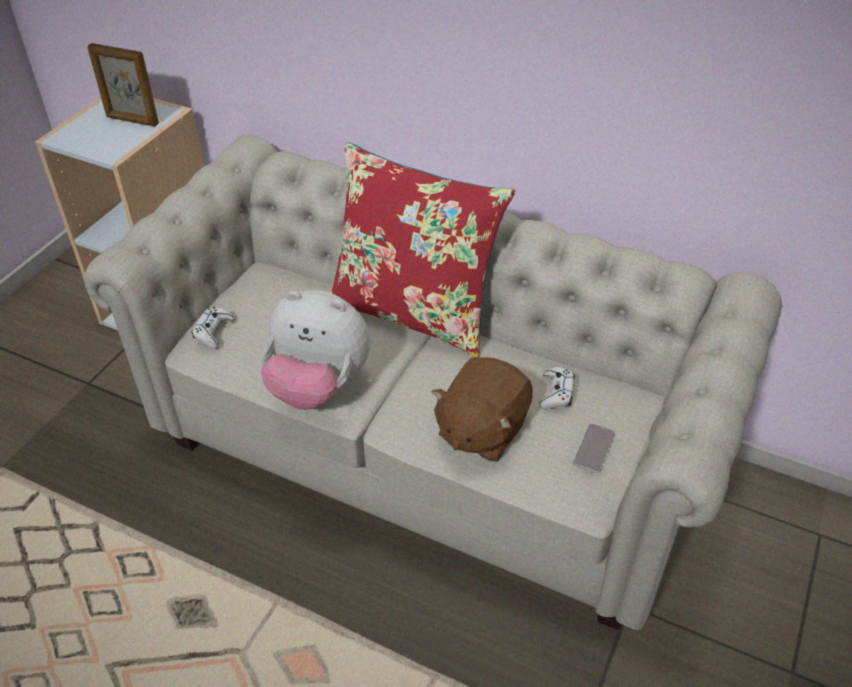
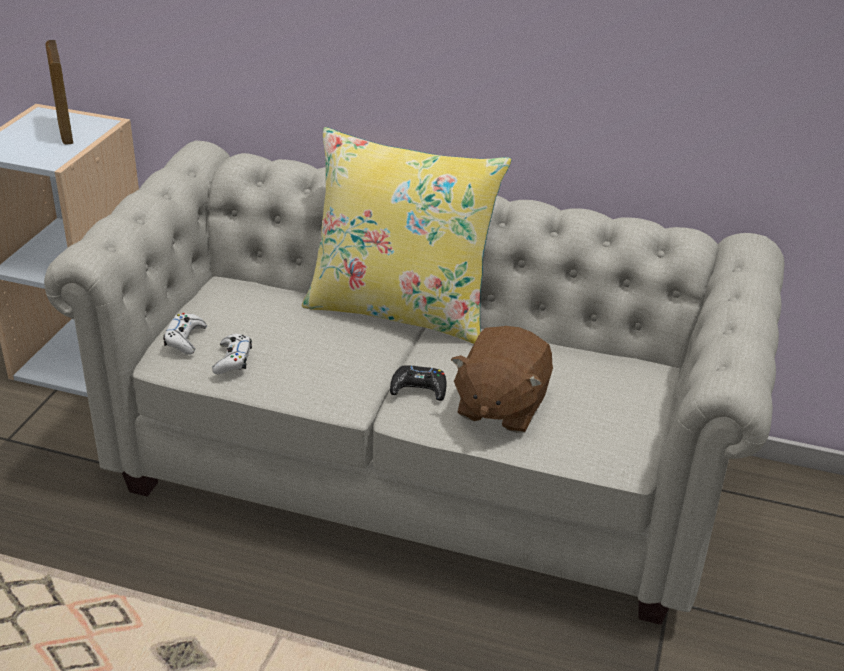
camera: 10 degrees left, 10 degrees down
picture frame [87,43,159,127] -> picture frame turned 60 degrees clockwise [45,40,73,145]
plush toy [261,290,370,410] -> none
red pillow [329,142,515,357] -> yellow pillow [302,127,511,344]
white game controller [539,367,575,409] -> white game controller moved to [212,334,252,374]
phone [573,423,615,473] -> none
none -> black game controller [390,365,447,401]

